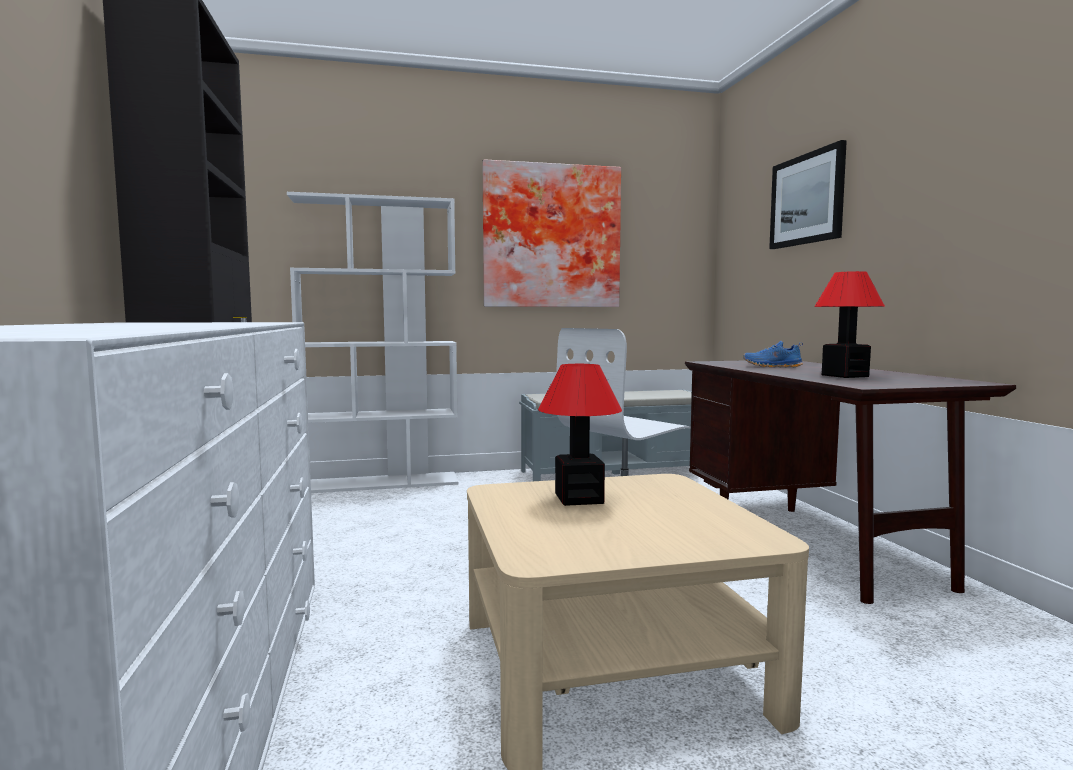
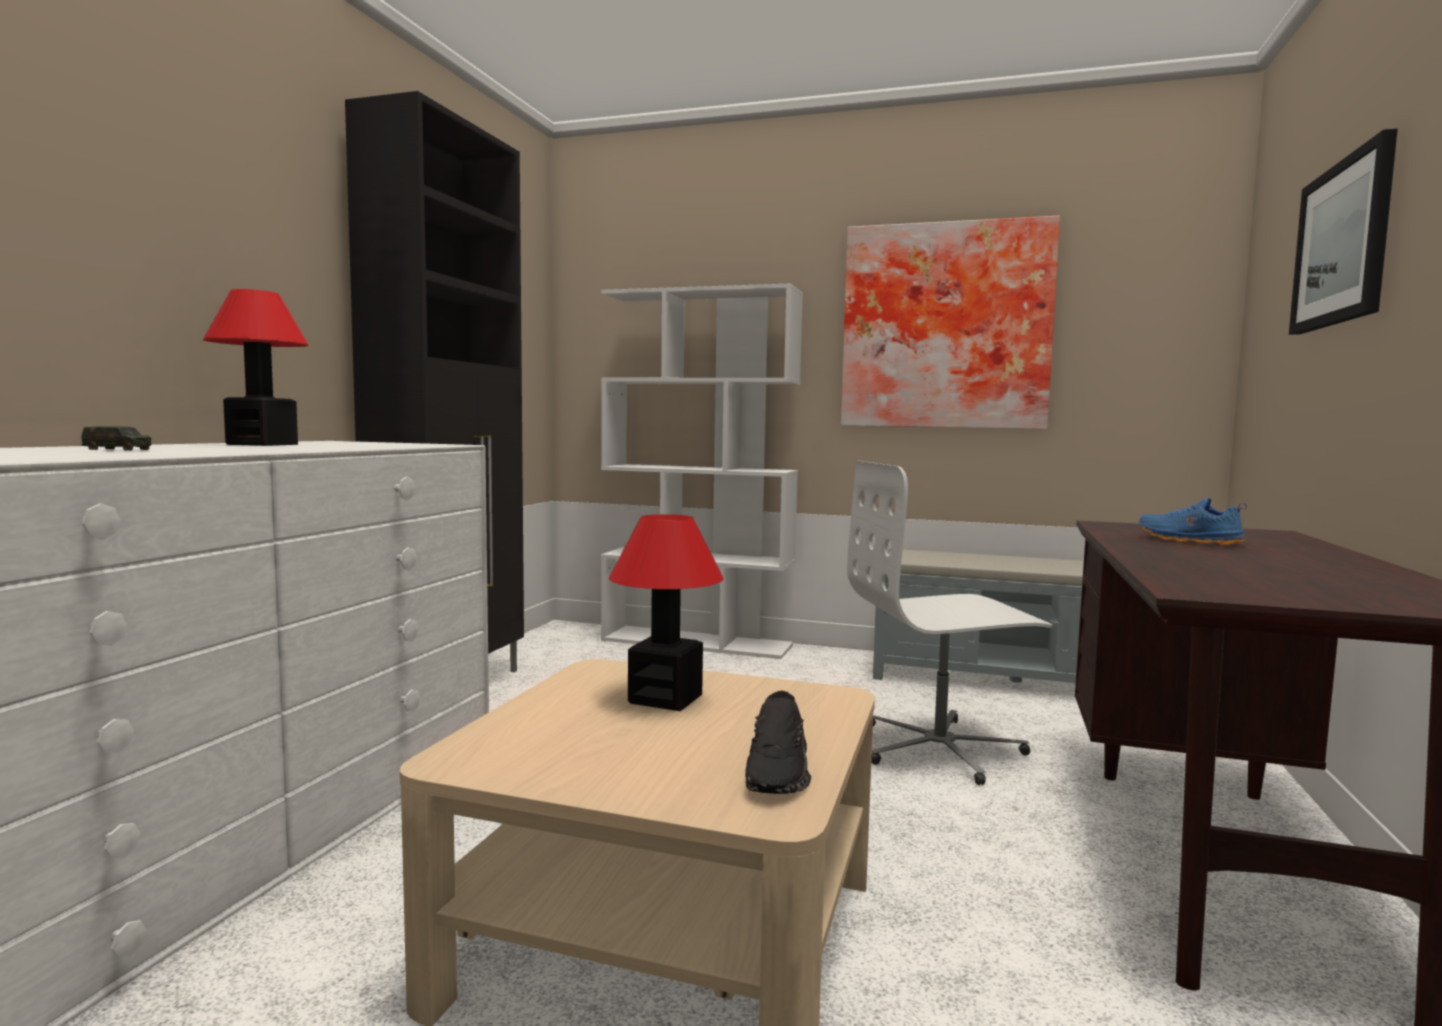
camera: 30 degrees right, 0 degrees up
table lamp [814,271,885,378] -> table lamp moved to [203,289,309,446]
none -> toy car [81,426,151,451]
none -> black shoe [745,690,811,794]

